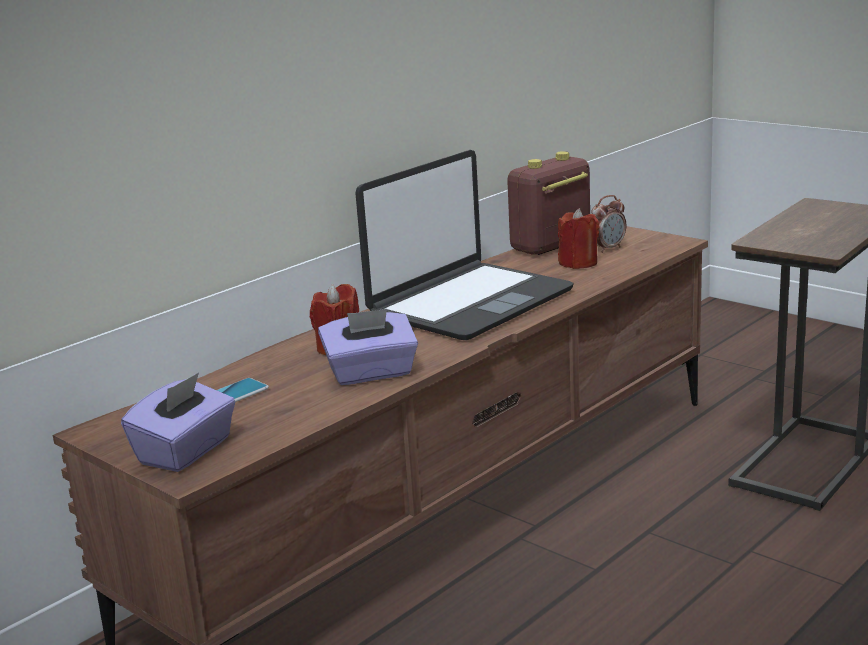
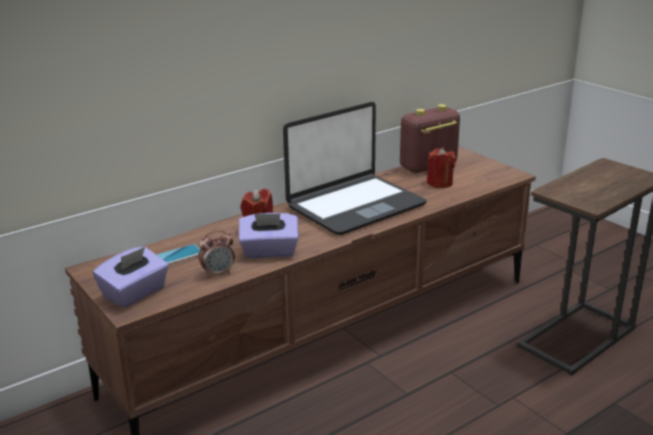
camera: 10 degrees right, 5 degrees up
alarm clock [592,195,626,253] -> alarm clock moved to [199,230,235,278]

